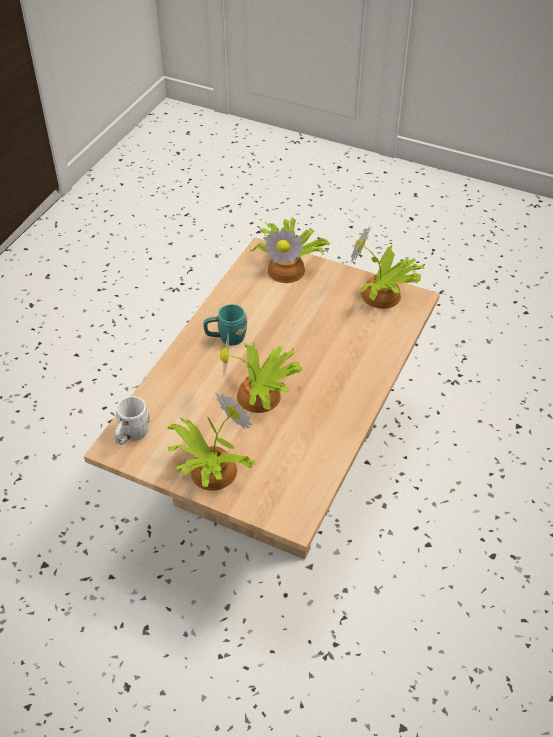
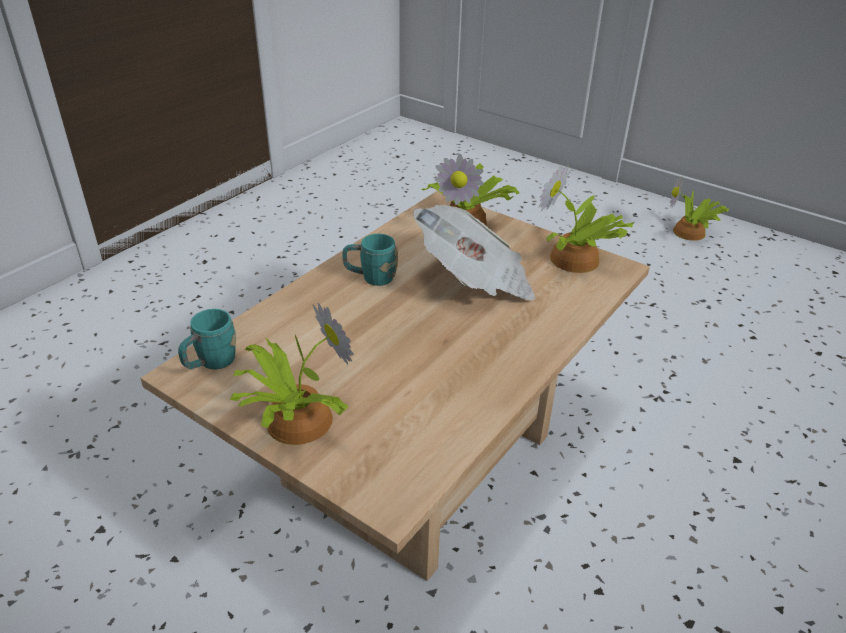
camera: 10 degrees right, 10 degrees down
white mug [114,396,150,445] -> turquoise mug [178,309,236,369]
potted plant [220,332,303,413] -> potted plant moved to [670,177,729,241]
none -> newspaper [413,205,536,300]

